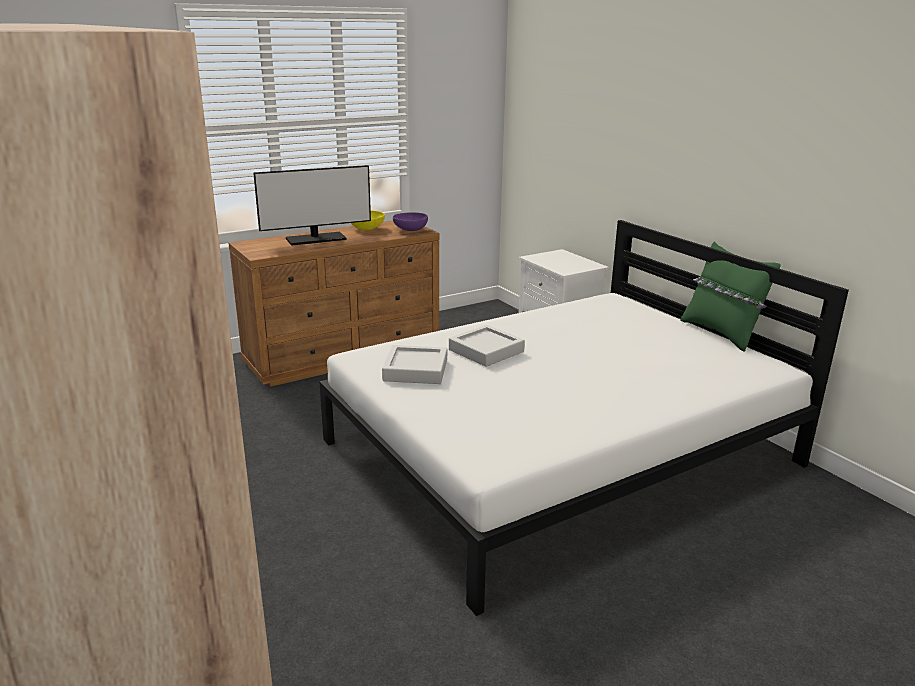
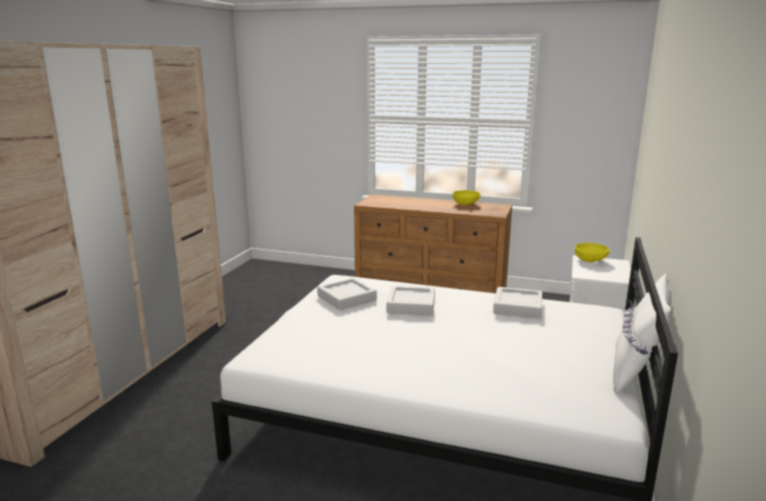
camera: 50 degrees right, 5 degrees down
monitor [253,165,371,246] -> none
purple bowl [393,212,428,231] -> none
green pillow [680,242,781,352] -> white pillow [613,274,671,395]
none -> grey tray [493,287,542,319]
none -> yellow bowl [575,243,610,262]

